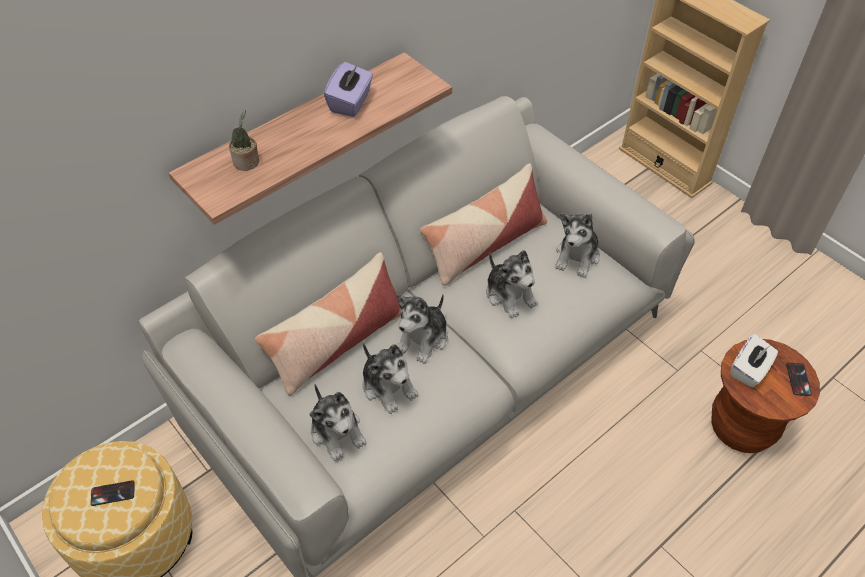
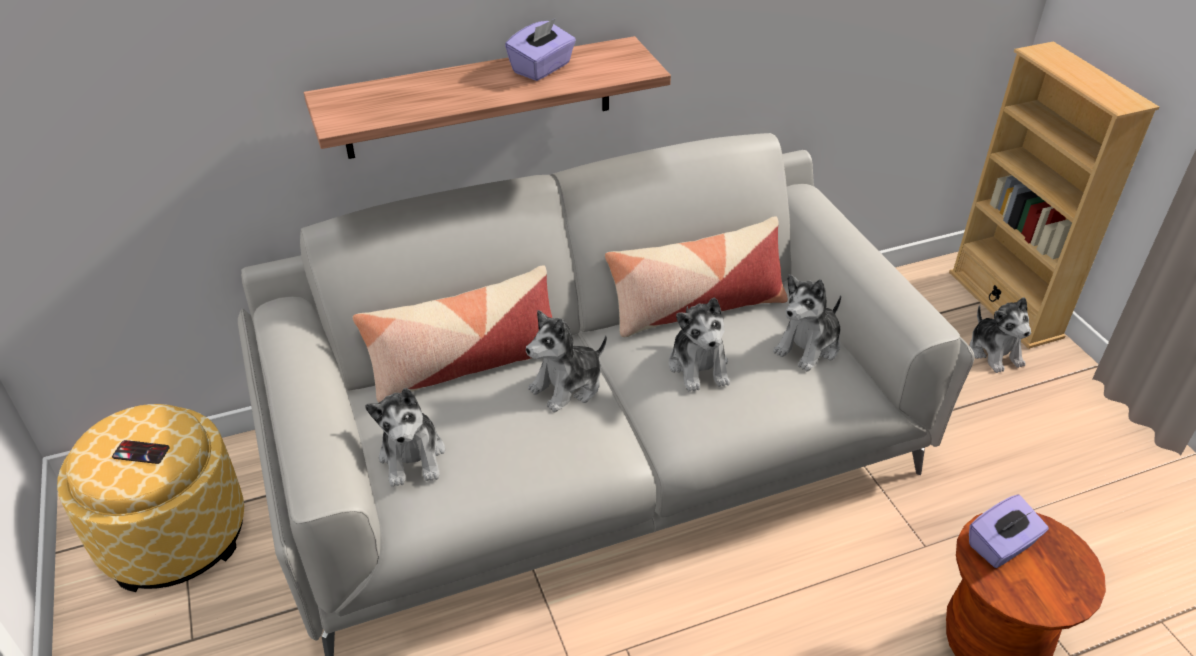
camera: 20 degrees right, 10 degrees down
potted plant [229,110,259,171] -> none
plush toy [363,342,418,414] -> plush toy moved to [970,297,1031,373]
white tissue box [730,334,778,387] -> purple tissue box [969,495,1049,568]
phone [786,363,812,396] -> none

